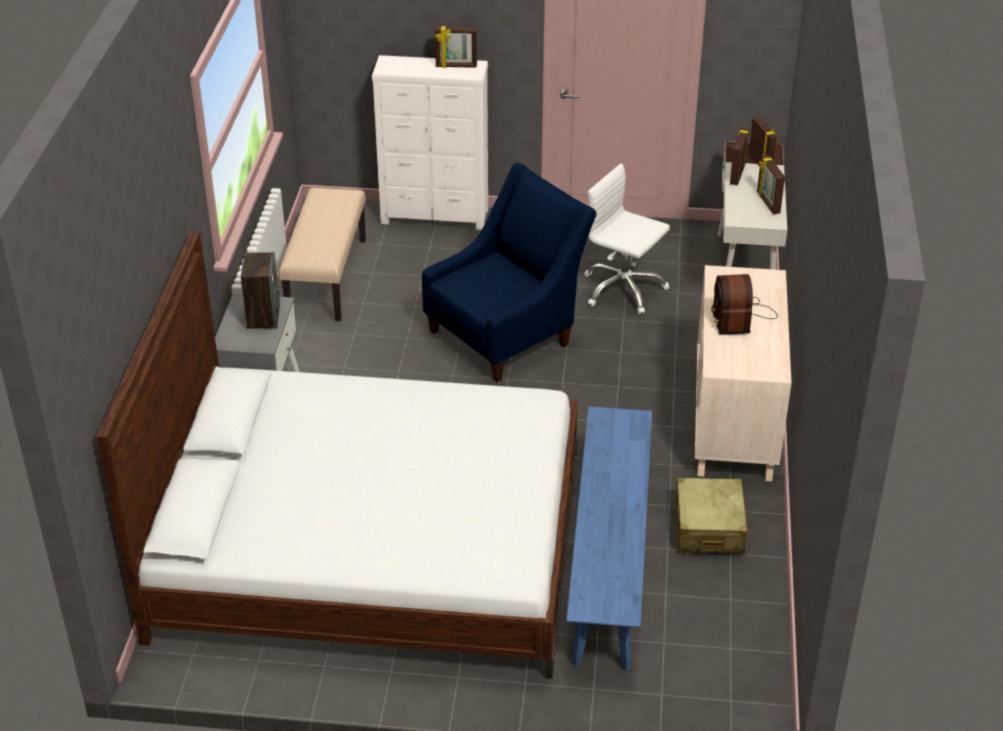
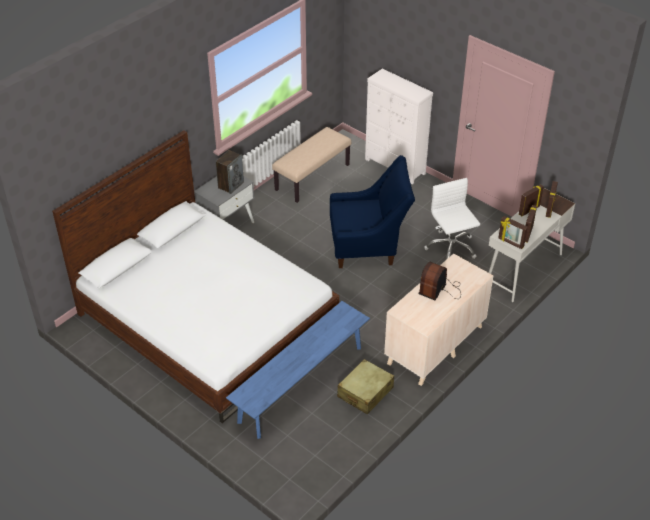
camera: 35 degrees right, 5 degrees up
picture frame [435,26,477,68] -> picture frame moved to [498,216,528,249]

